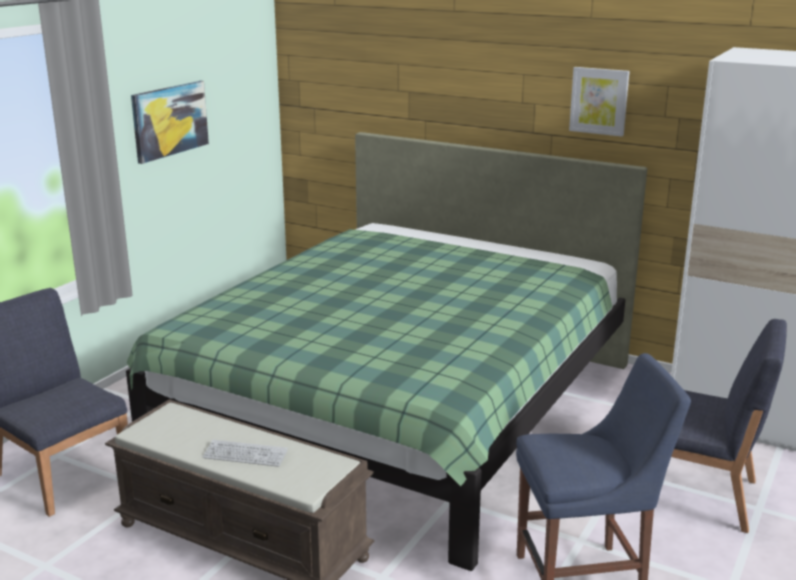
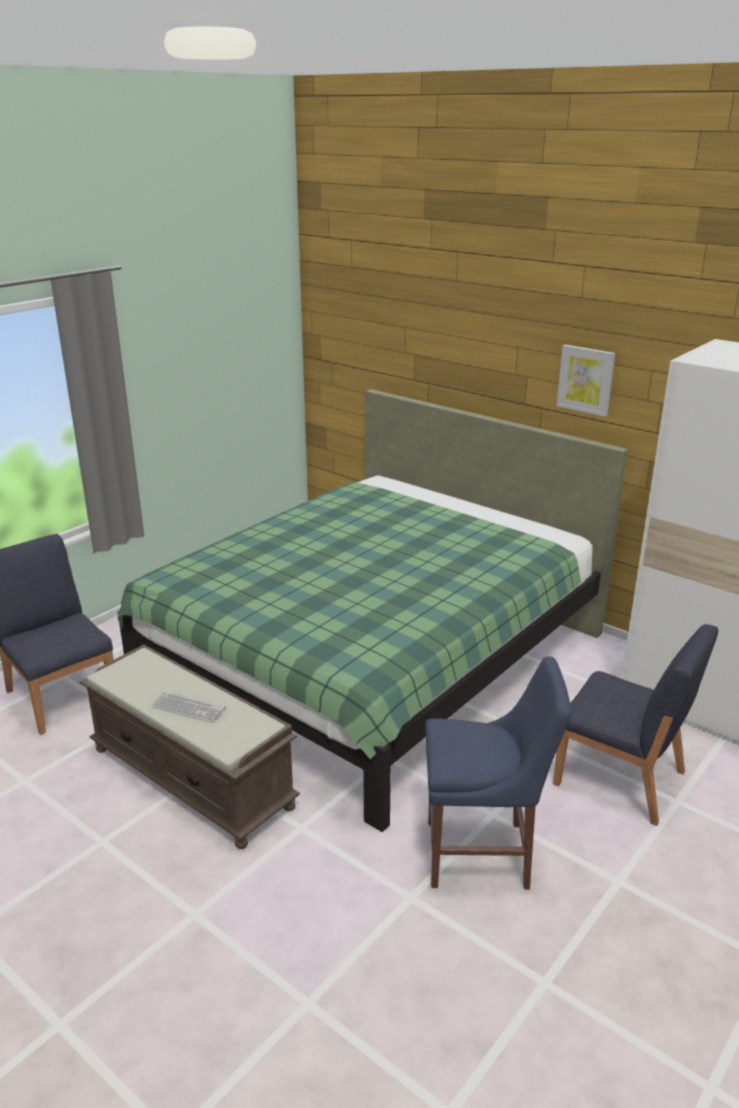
camera: 10 degrees right, 5 degrees up
picture [131,81,209,164] -> none

